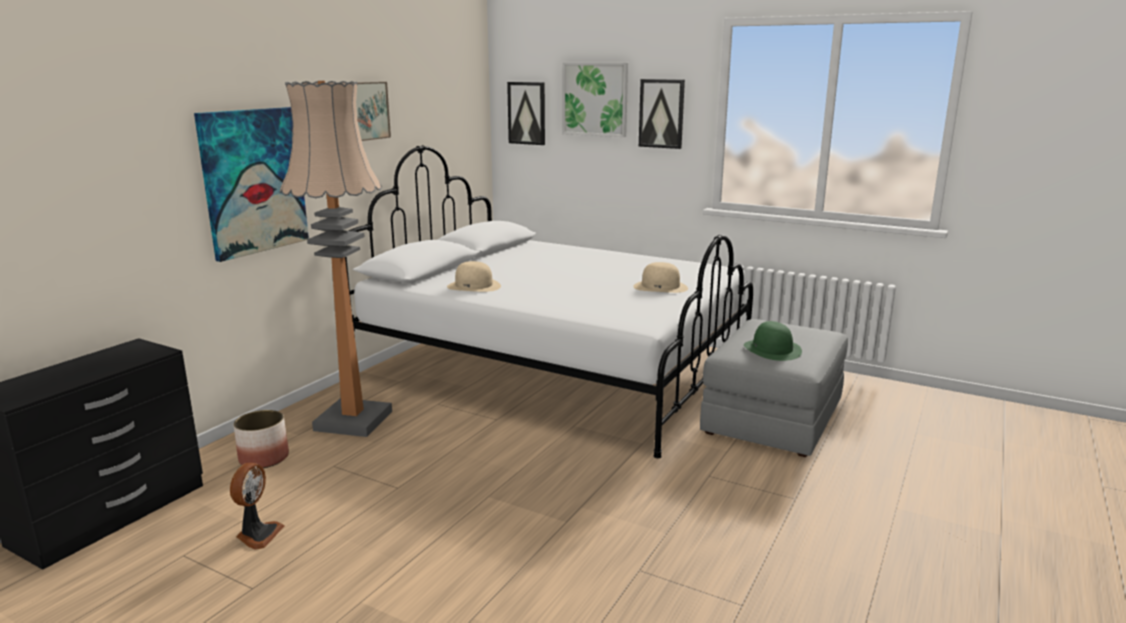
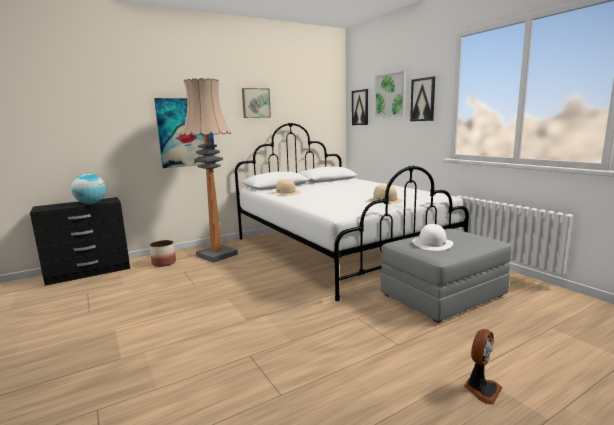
camera: 30 degrees right, 5 degrees down
fan [230,463,284,550] -> fan moved to [464,329,502,405]
green hat [744,321,802,361] -> white hat [412,224,453,251]
none -> globe [71,173,106,204]

